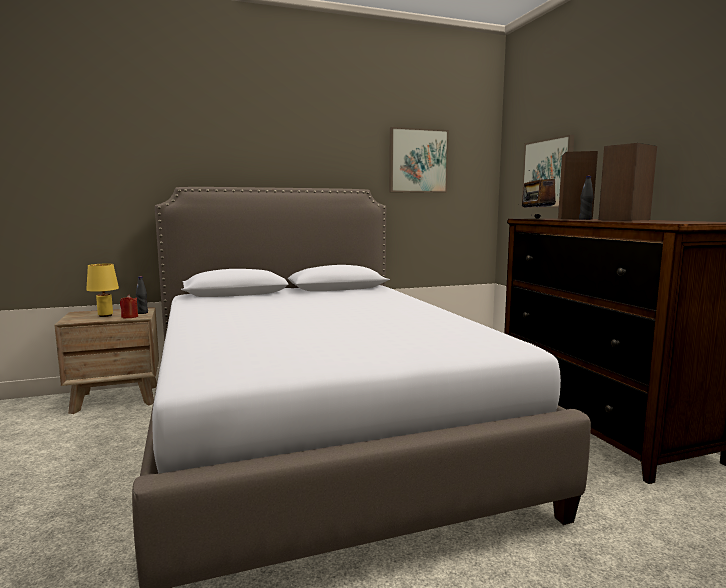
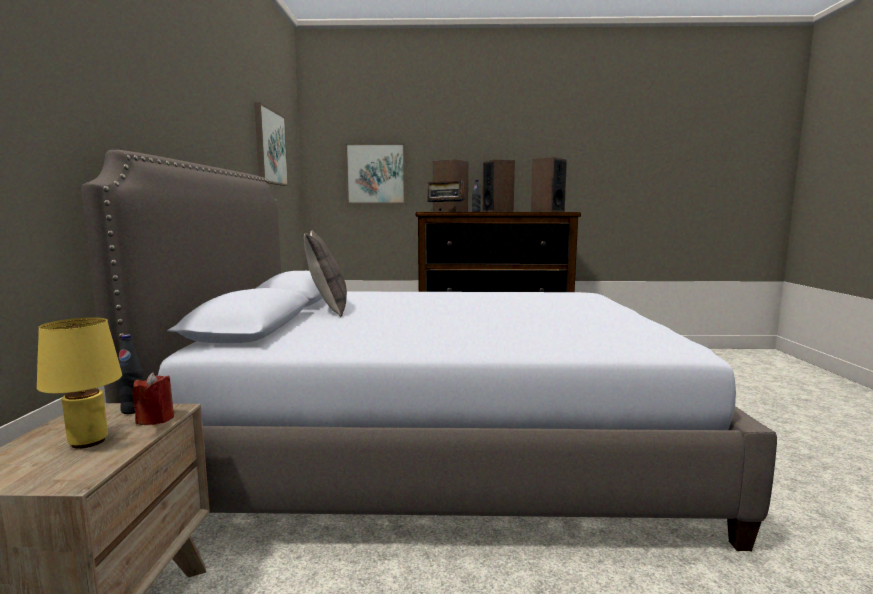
camera: 70 degrees left, 0 degrees up
none -> pillow [304,230,347,317]
none -> speaker [531,157,567,212]

